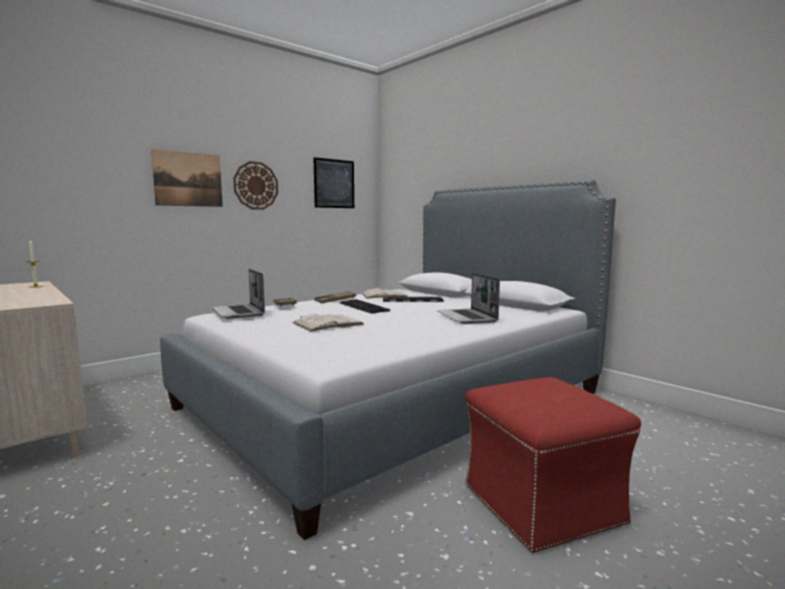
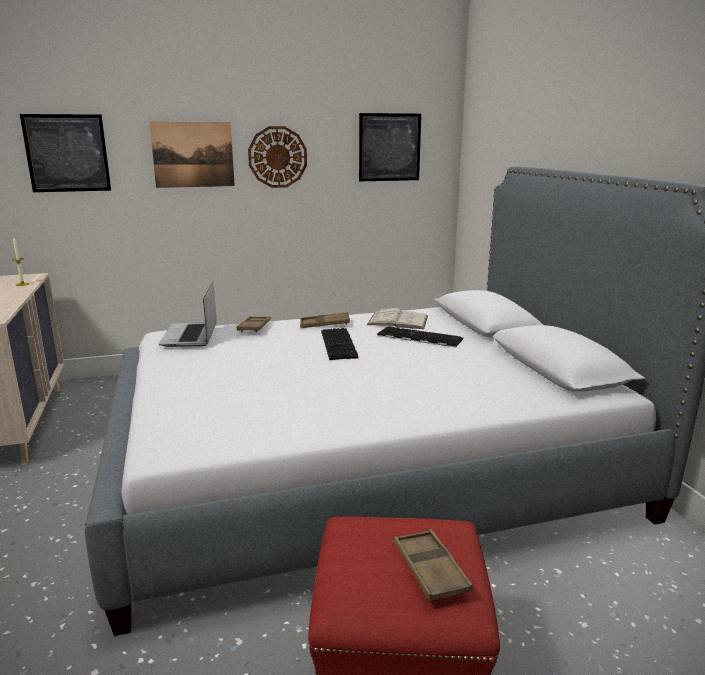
camera: 25 degrees right, 10 degrees up
white book [292,314,364,331] -> none
laptop [437,273,500,324] -> none
none -> picture [20,114,111,192]
none -> brown tray [394,529,473,601]

